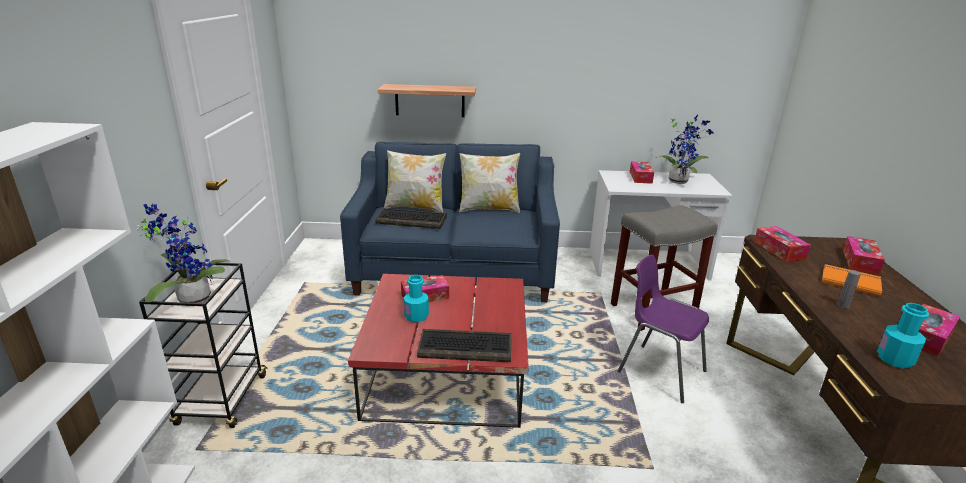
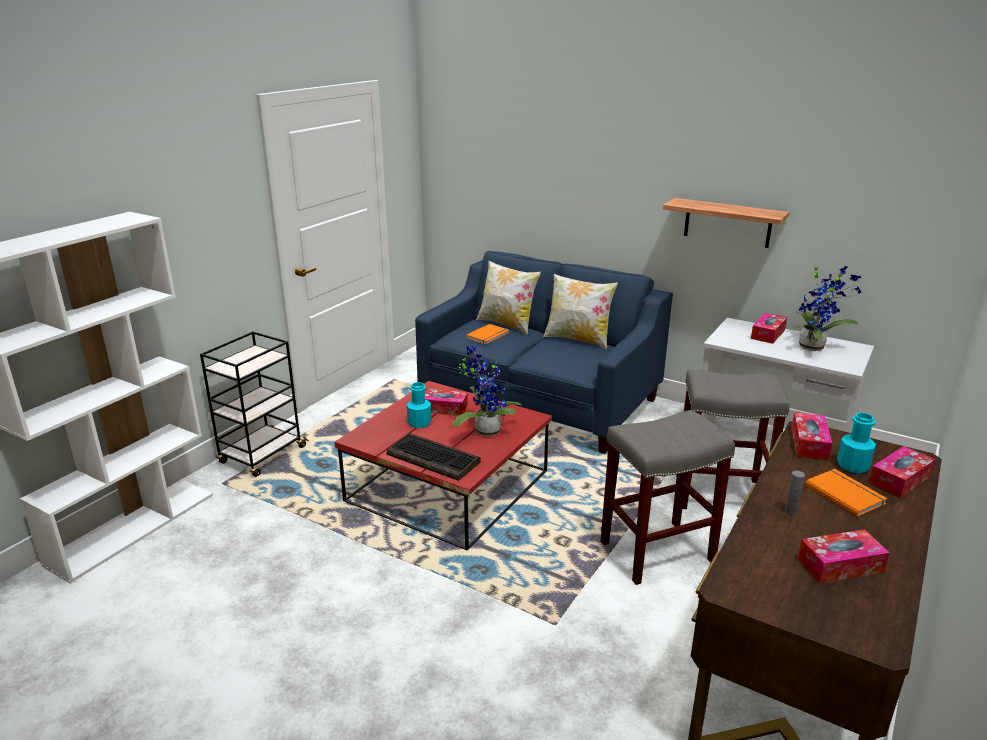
camera: 30 degrees right, 0 degrees up
potted plant [137,204,231,303] -> potted plant moved to [453,346,522,437]
keyboard [376,208,447,229] -> orange book [466,324,509,345]
shelf [378,84,476,117] -> shelf moved to [663,198,789,248]
purple chair [618,254,709,403] -> grey stool [601,410,735,585]
turquoise bottle [877,303,929,369] -> turquoise bottle moved to [837,413,876,474]

